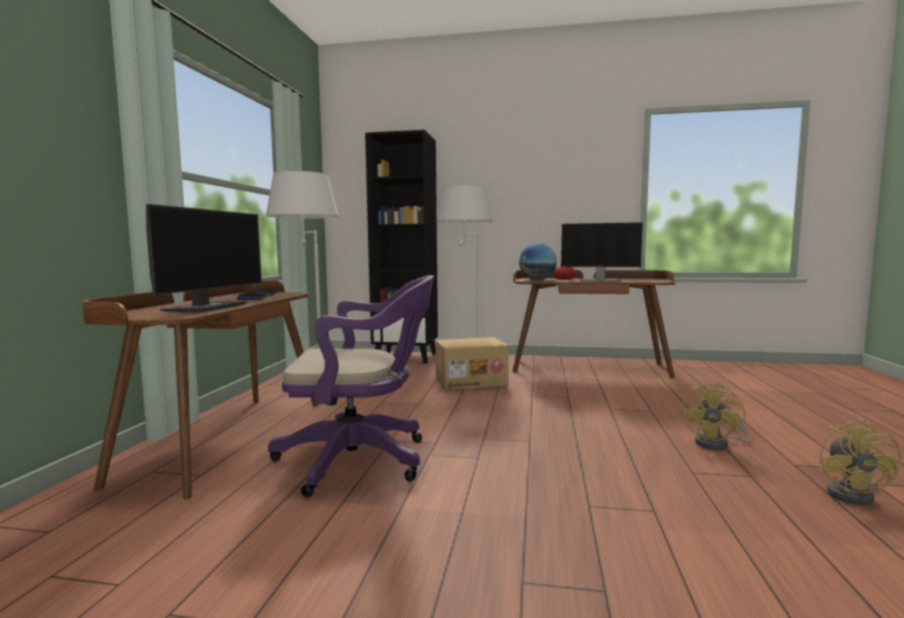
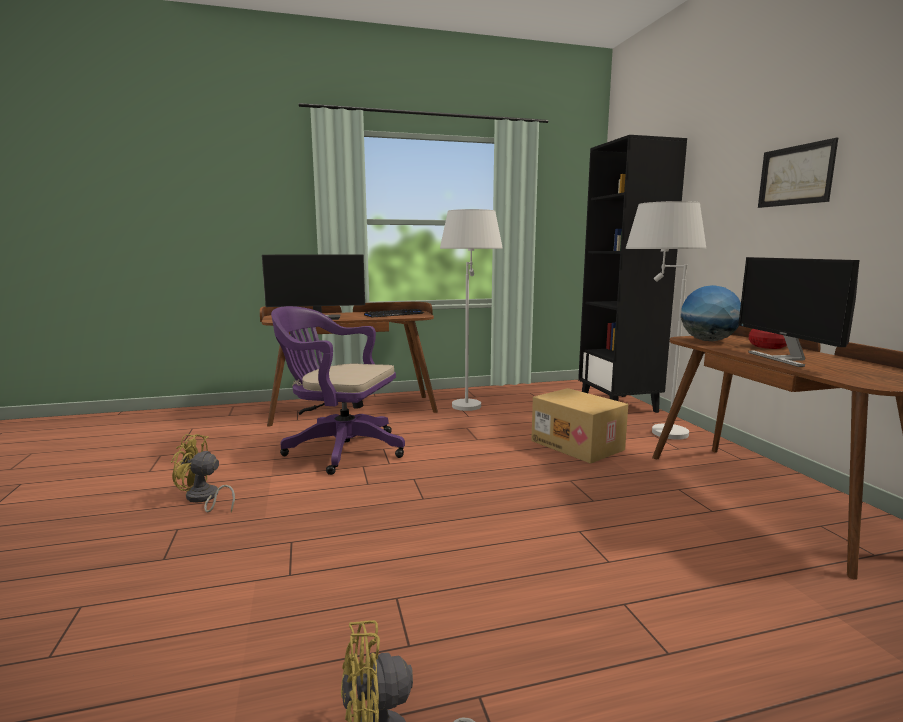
camera: 65 degrees right, 5 degrees up
purple office chair [268,275,434,497] -> purple office chair turned 135 degrees clockwise [271,306,405,475]
yellow fan [682,383,749,450] -> yellow fan moved to [171,434,235,512]
none -> picture [758,138,838,208]

